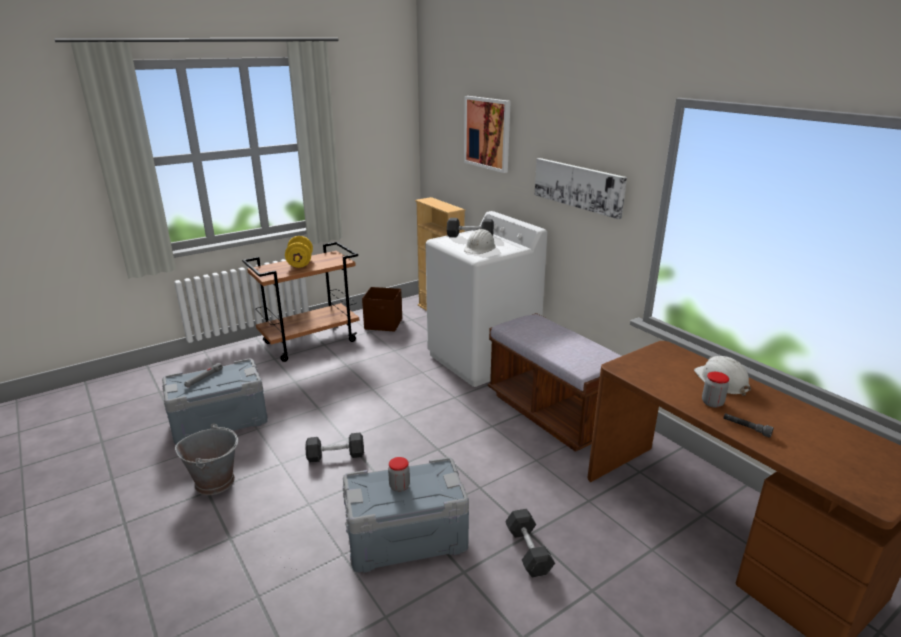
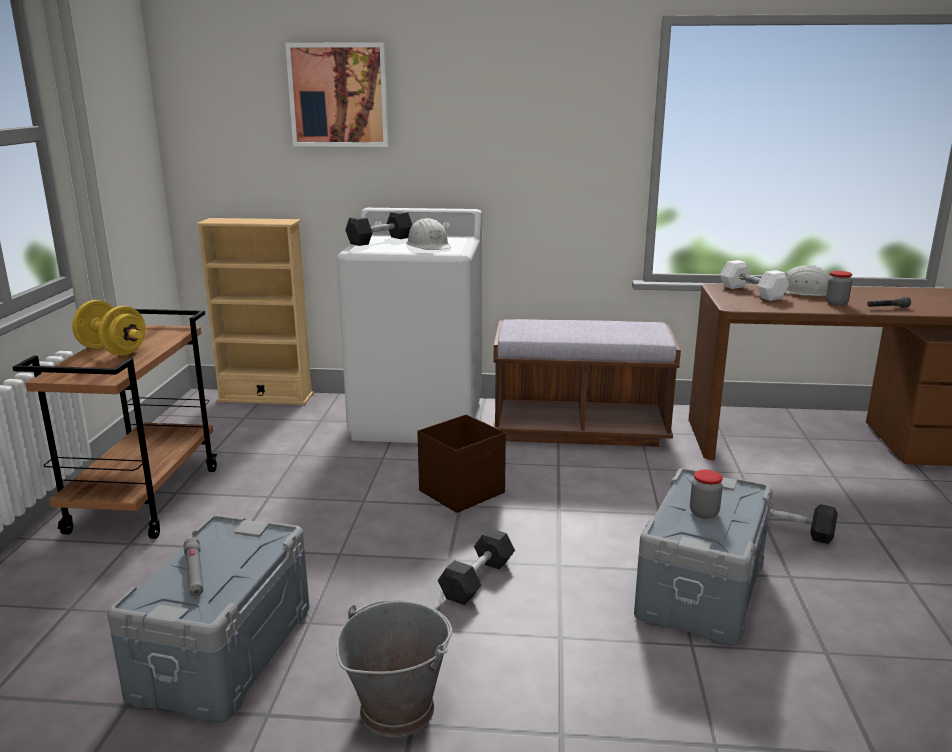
camera: 50 degrees left, 5 degrees down
brown storage box [362,287,402,332] -> brown storage box moved to [417,415,506,513]
picture [534,158,627,219] -> none
none -> white dumbbell [720,260,789,301]

